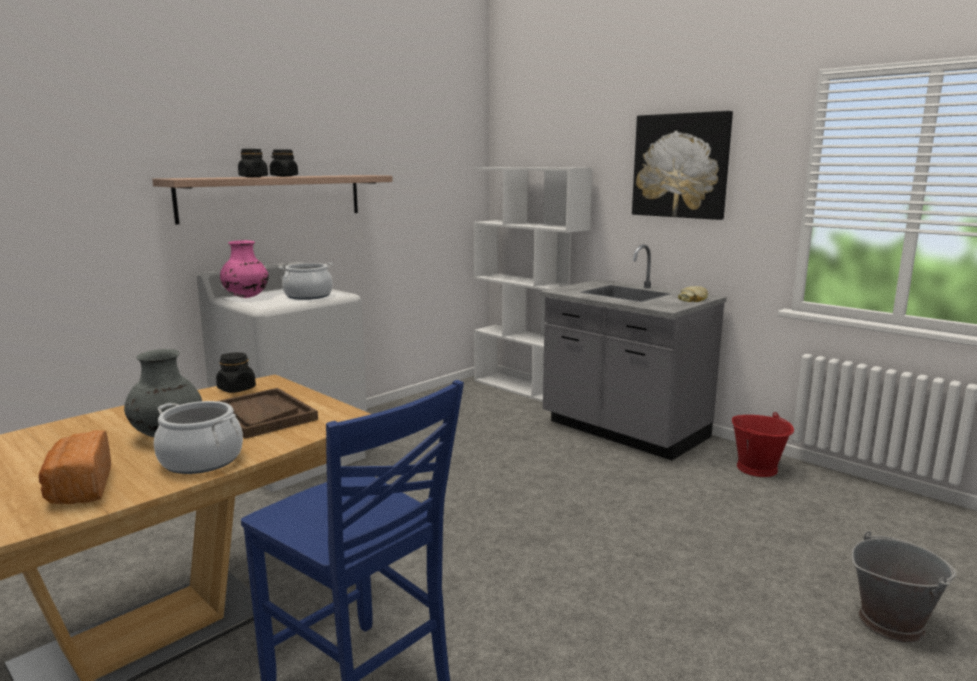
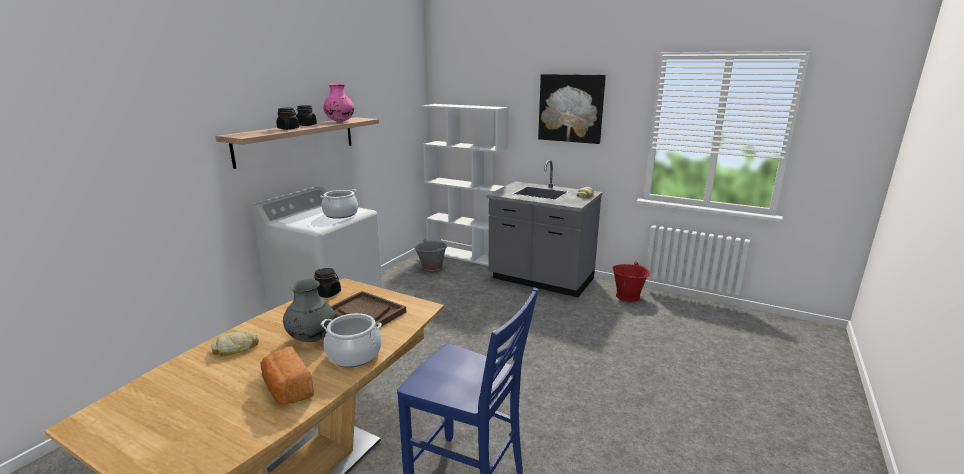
camera: 15 degrees left, 5 degrees up
pink vase [220,240,269,298] -> pink vase moved to [323,84,354,122]
grey bucket [852,531,956,643] -> grey bucket moved to [414,239,447,274]
none -> bread [211,331,259,357]

